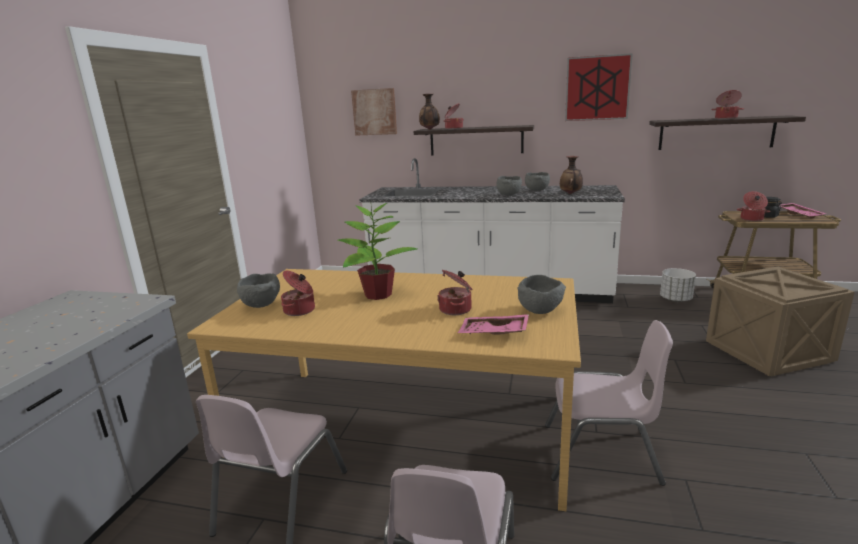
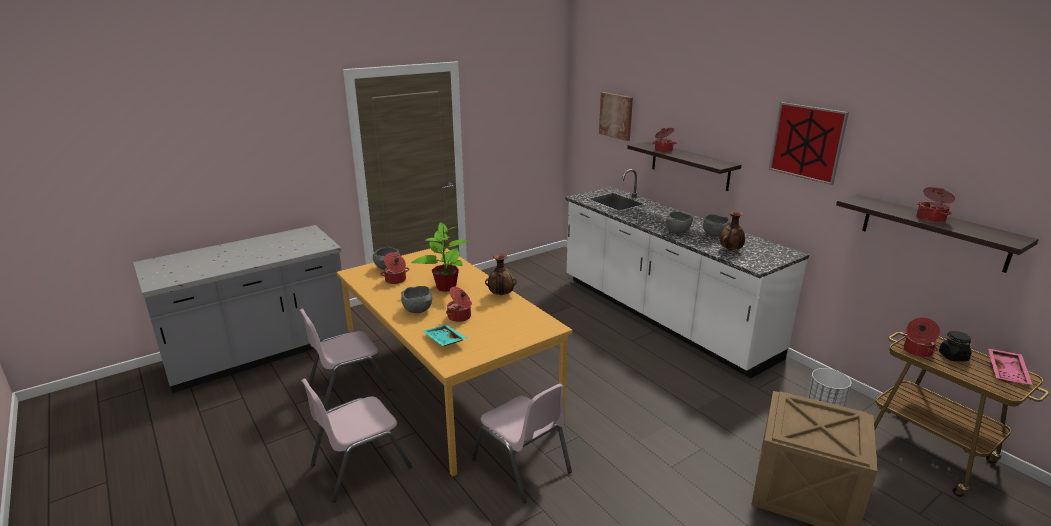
camera: 40 degrees right, 5 degrees up
vase [419,94,440,130] -> vase moved to [485,254,517,295]
pink tray [458,314,529,335] -> turquoise tray [423,324,466,346]
grey bowl [517,275,566,314] -> grey bowl moved to [401,286,432,313]

